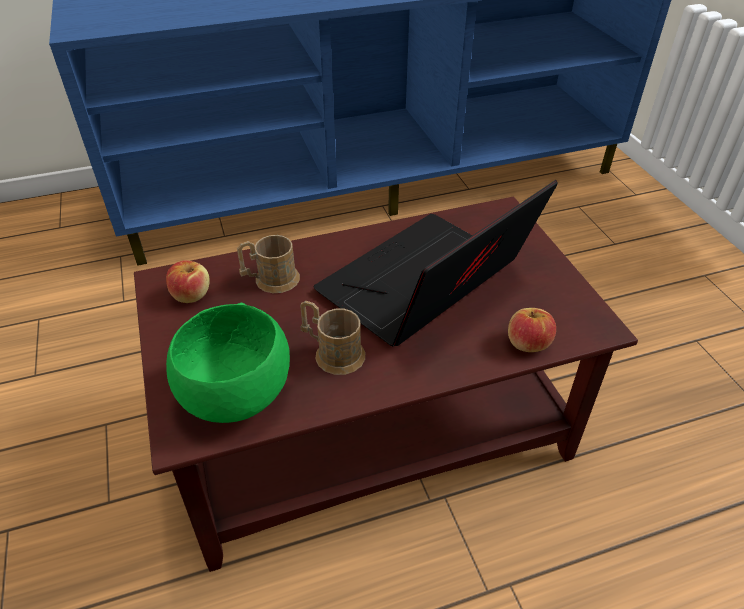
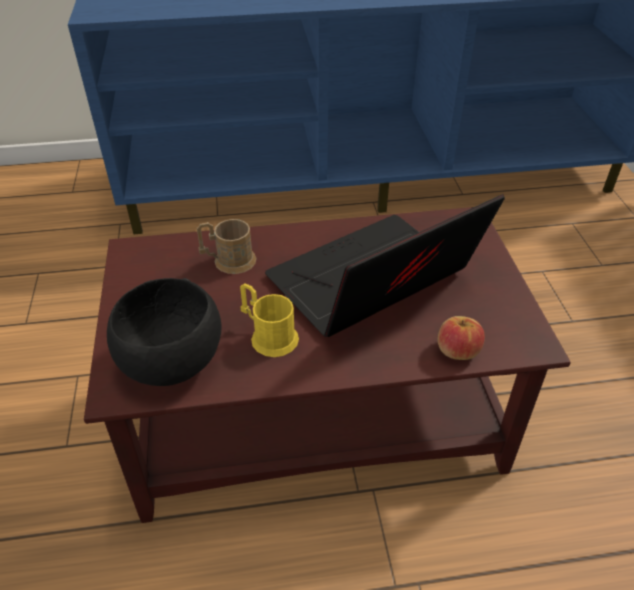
camera: 10 degrees right, 0 degrees up
apple [166,260,210,303] -> none
green bowl [166,303,290,423] -> black bowl [107,278,222,386]
brown mug [300,301,365,375] -> yellow mug [240,283,299,357]

